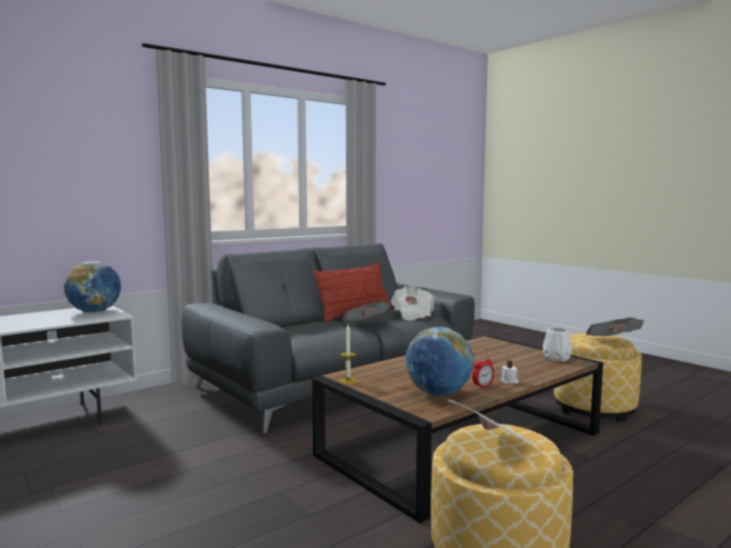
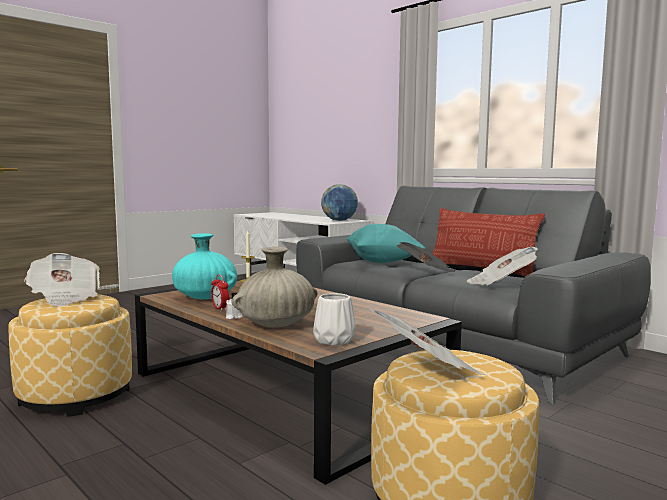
camera: 85 degrees right, 0 degrees up
globe [406,327,473,396] -> turquoise vase [172,233,237,299]
none -> beige vase [232,247,317,328]
none -> turquoise pillow [346,224,426,263]

